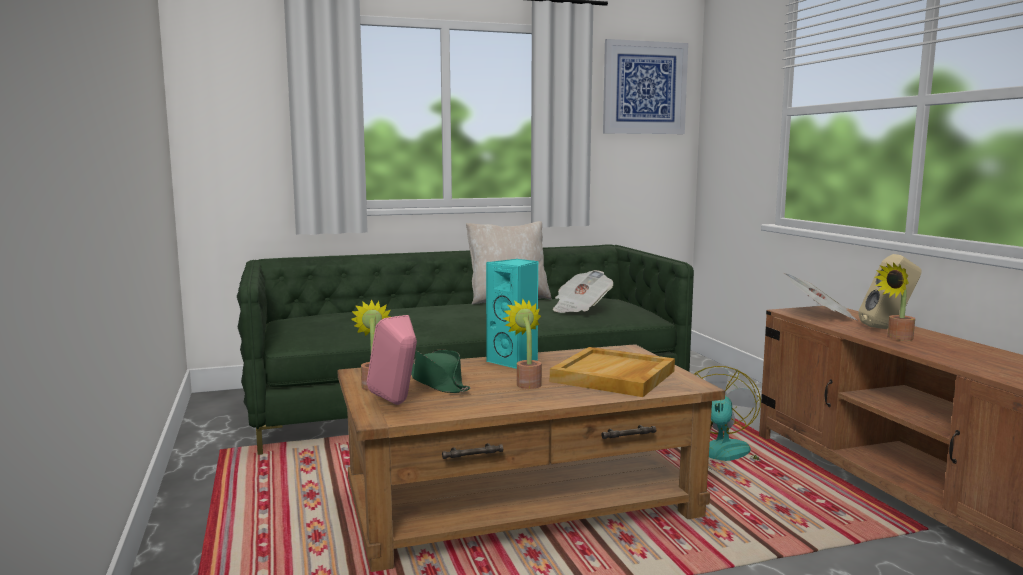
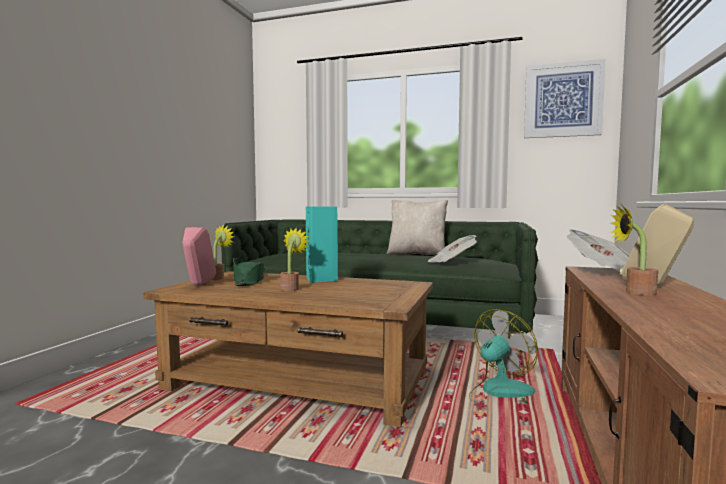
camera: 35 degrees right, 5 degrees down
beige tray [550,347,675,397] -> none

